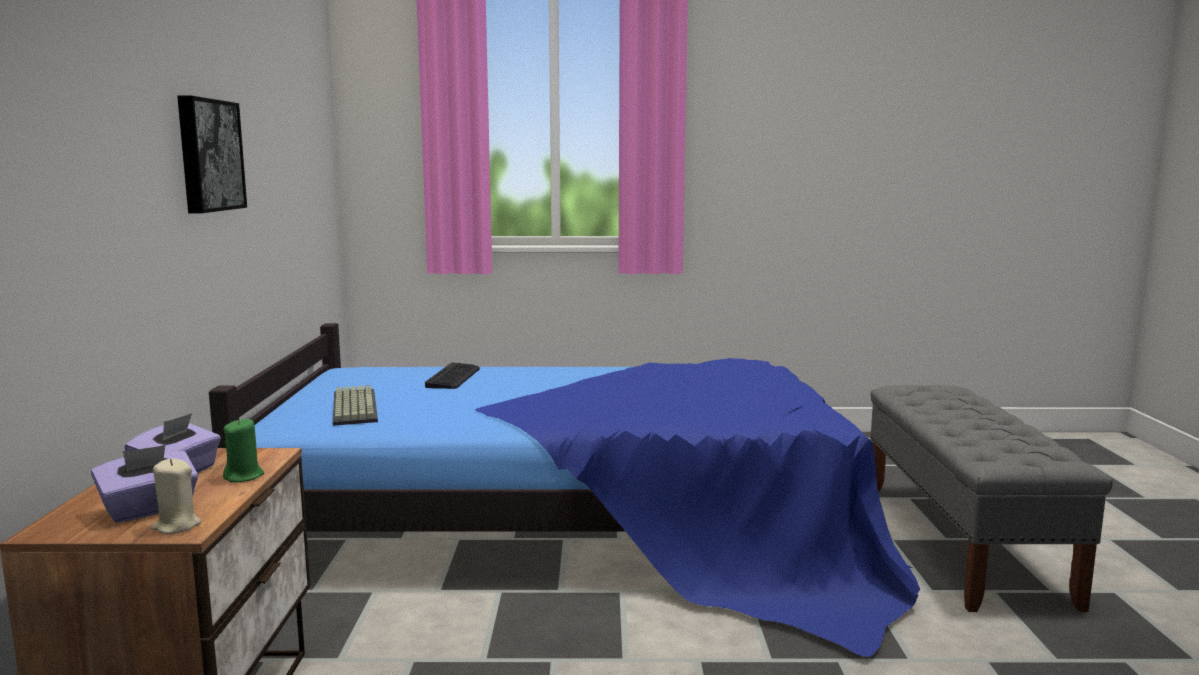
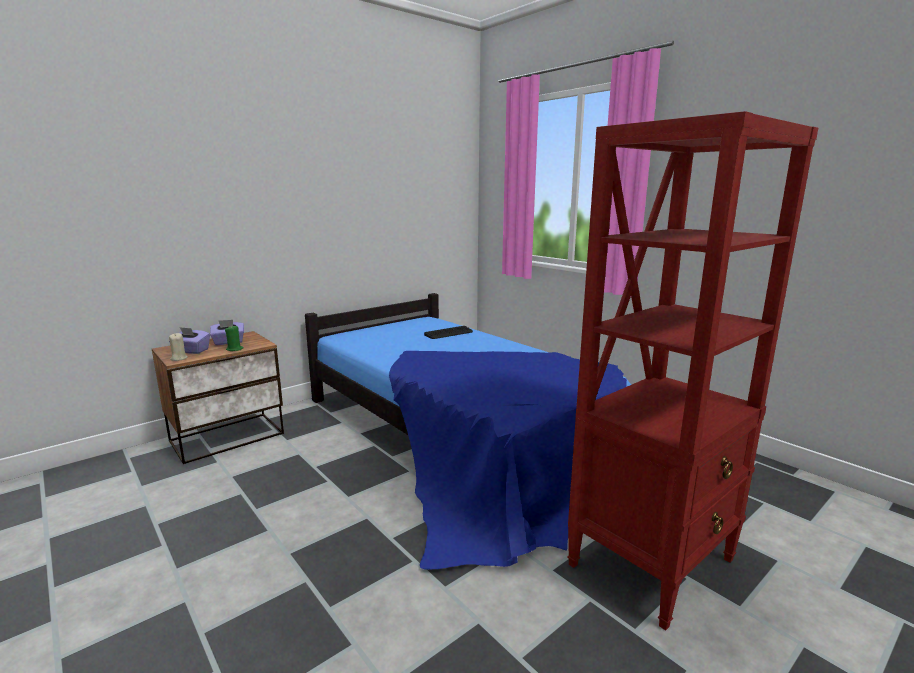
camera: 50 degrees right, 5 degrees up
picture [177,96,247,213] -> none
keyboard [333,385,378,426] -> none
grey bench [871,385,1113,612] -> red bookcase [567,111,818,631]

